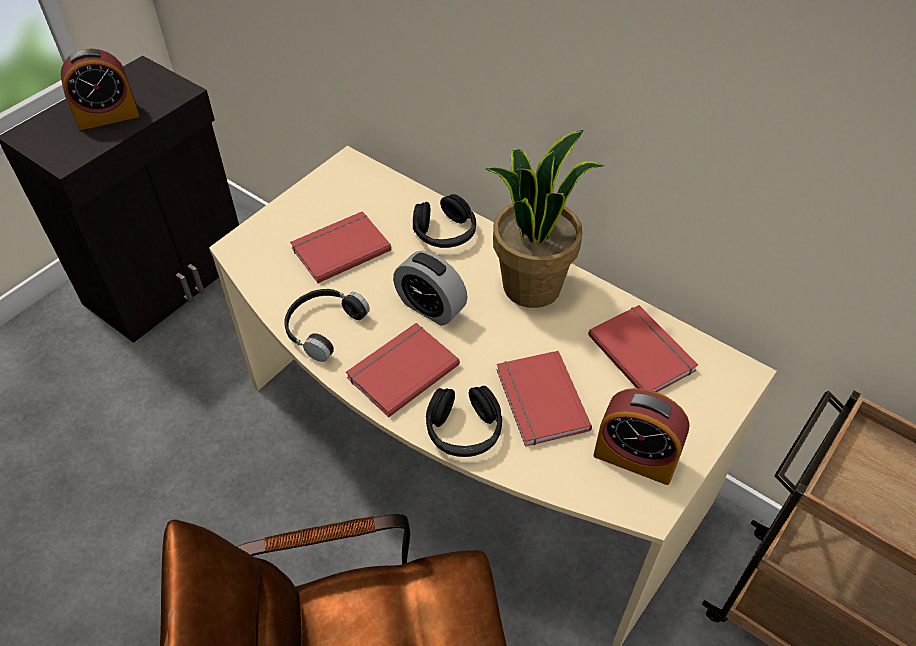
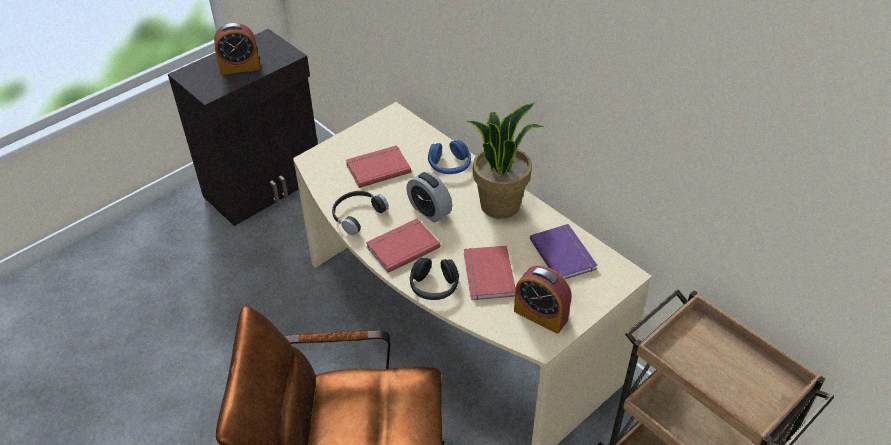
camera: 10 degrees right, 5 degrees down
black headphones [413,194,476,248] -> blue headphones [428,140,471,174]
red book [588,305,698,392] -> purple book [530,224,597,279]

